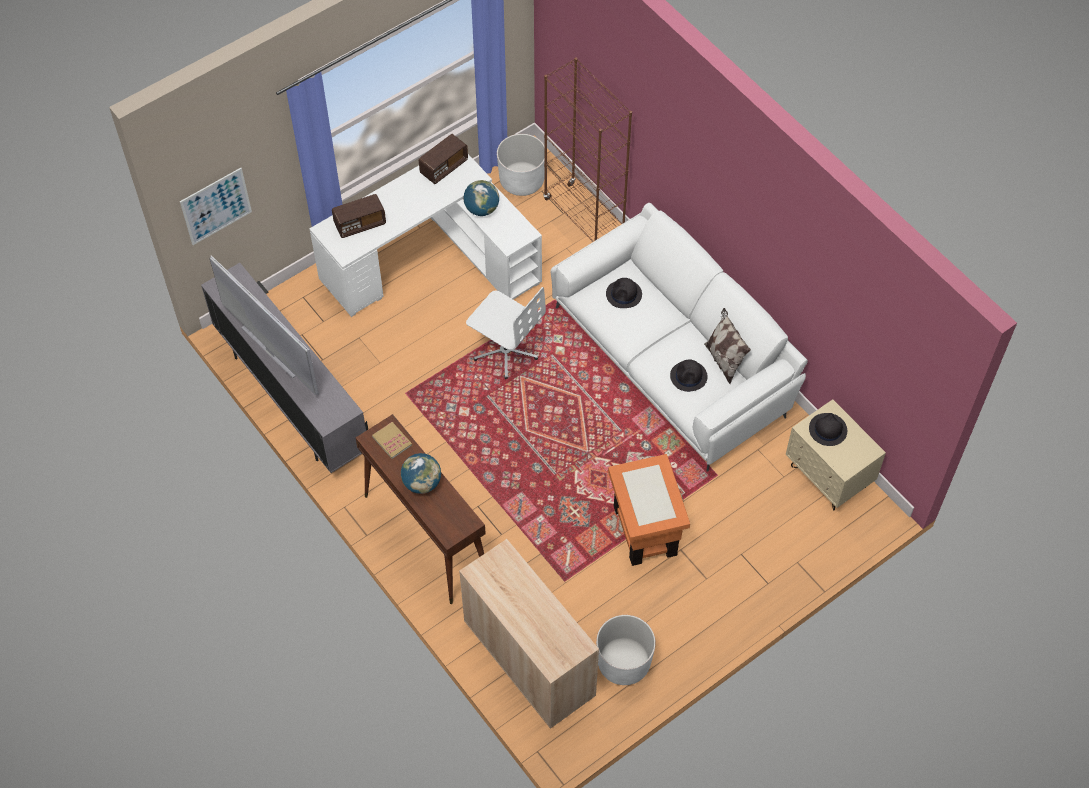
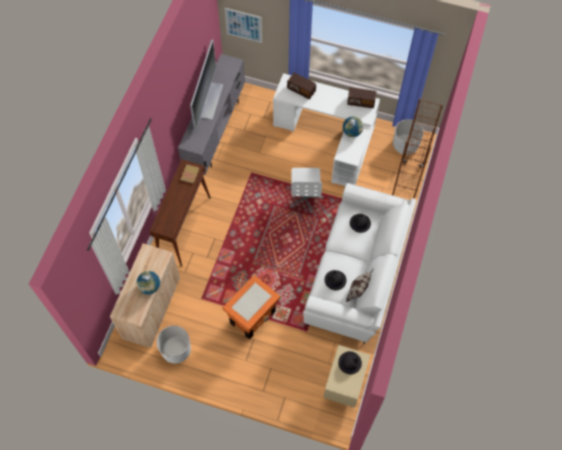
camera: 55 degrees right, 5 degrees up
globe [401,453,441,494] -> globe moved to [137,271,160,294]

